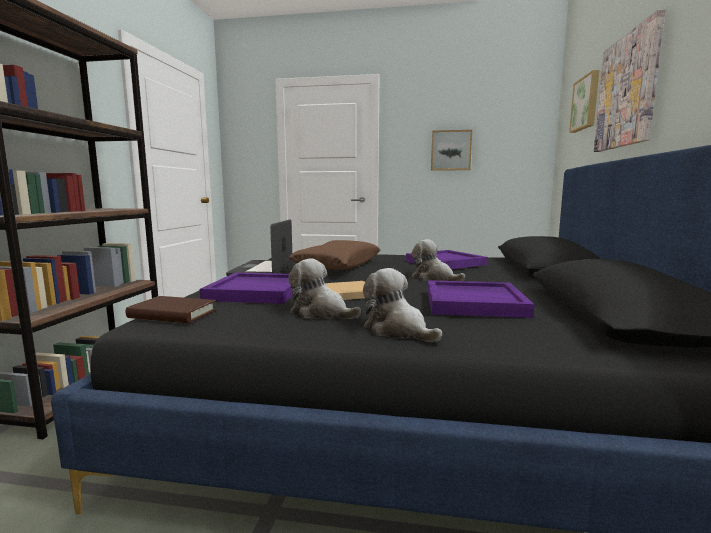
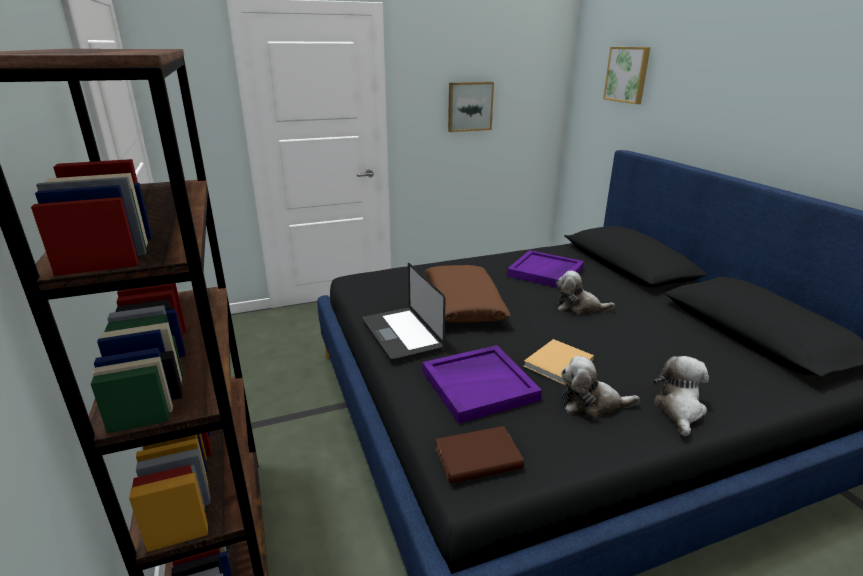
camera: 30 degrees left, 15 degrees up
plush toy [363,268,442,342] -> plush toy turned 90 degrees clockwise [653,356,709,437]
purple tray [428,280,535,318] -> none
picture [594,9,666,152] -> none

